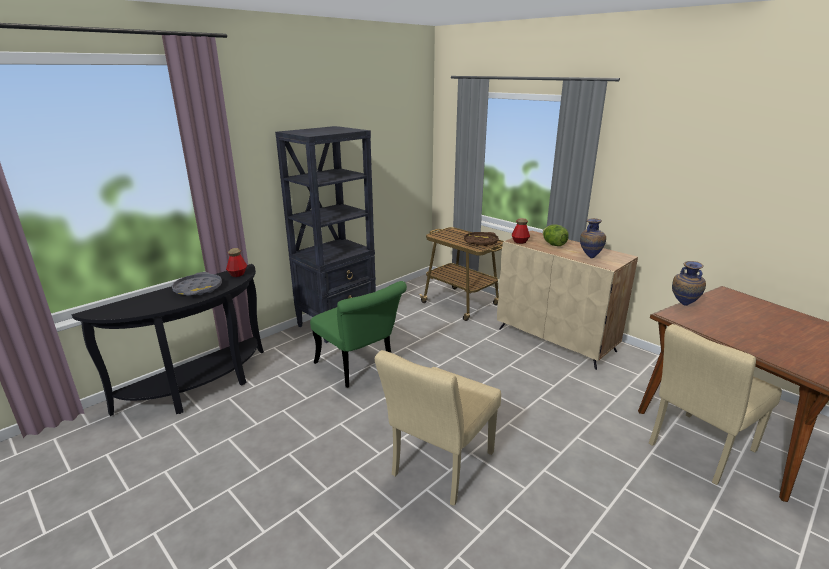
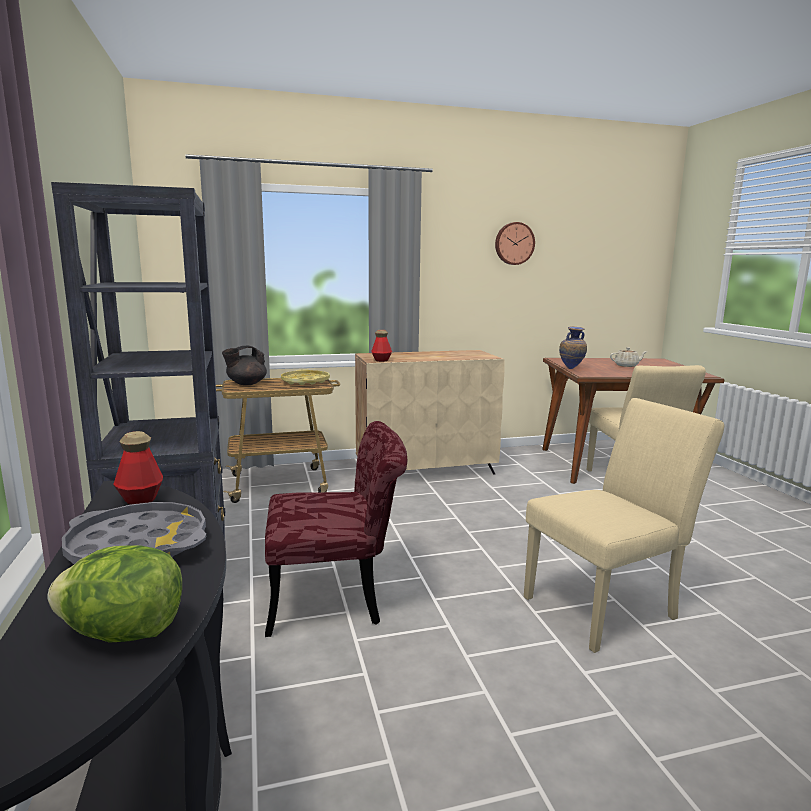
camera: 60 degrees left, 10 degrees down
green chair [310,281,407,388] -> red chair [265,421,407,637]
beige chair [375,350,501,506] -> beige chair turned 90 degrees counterclockwise [524,398,724,653]
brown tray [464,232,499,246] -> yellow tray [281,369,330,385]
lettuce [543,224,569,246] -> lettuce moved to [48,545,182,643]
vase [580,218,606,259] -> none
none -> black teapot [222,346,267,385]
none -> wall clock [495,222,535,265]
none -> beige teapot [610,347,647,367]

